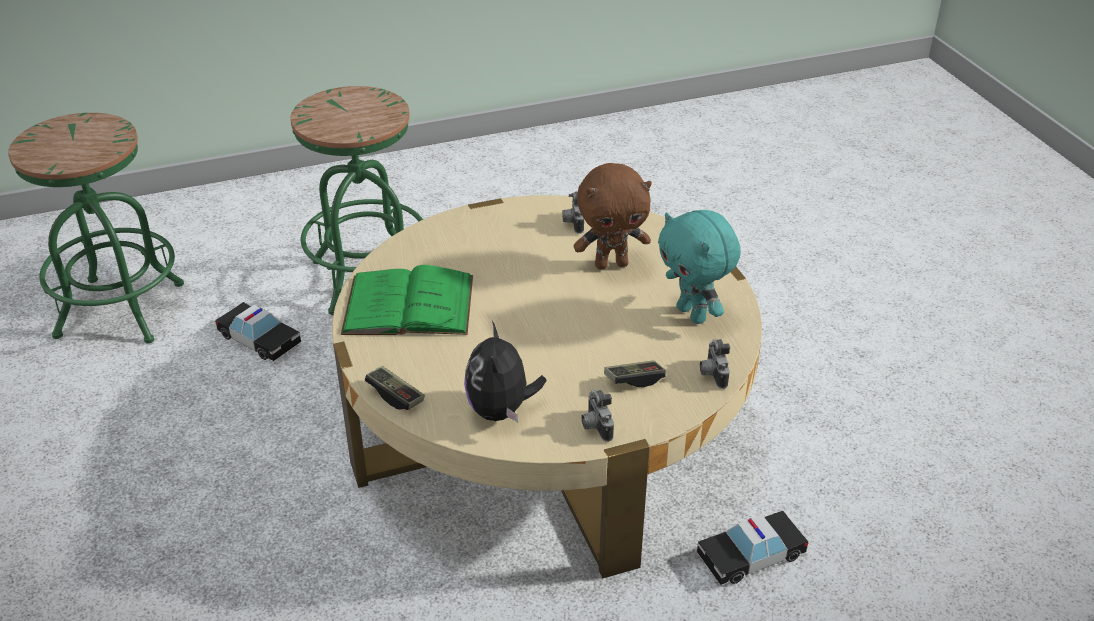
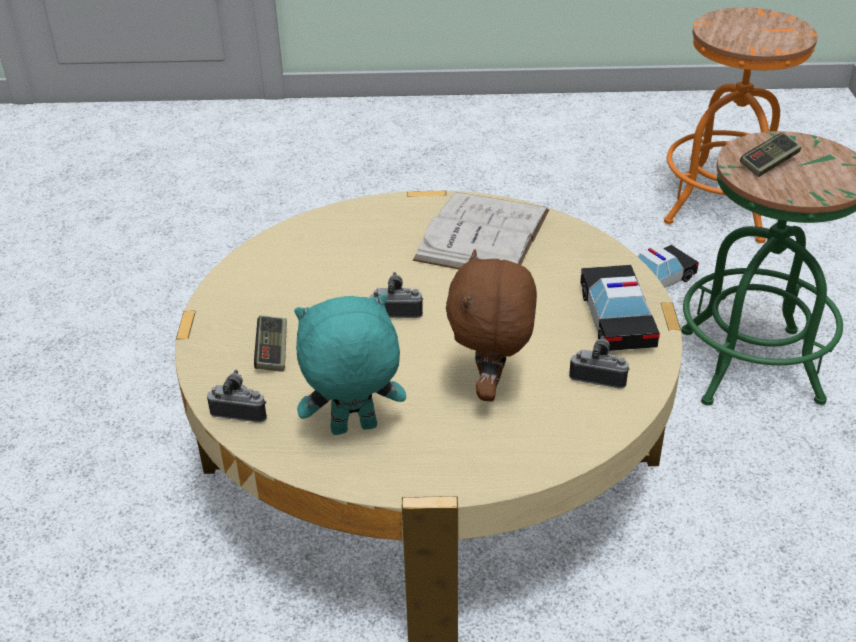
camera: 110 degrees right, 0 degrees up
green stool [8,113,184,343] -> orange stool [664,7,817,243]
green book [341,265,473,335] -> white book [413,192,549,269]
game controller [365,366,425,410] -> game controller moved to [740,132,802,177]
plush toy [464,321,547,422] -> none
camera [581,389,614,442] -> camera moved to [369,272,423,318]
toy car [697,510,809,585] -> toy car moved to [580,265,660,351]

